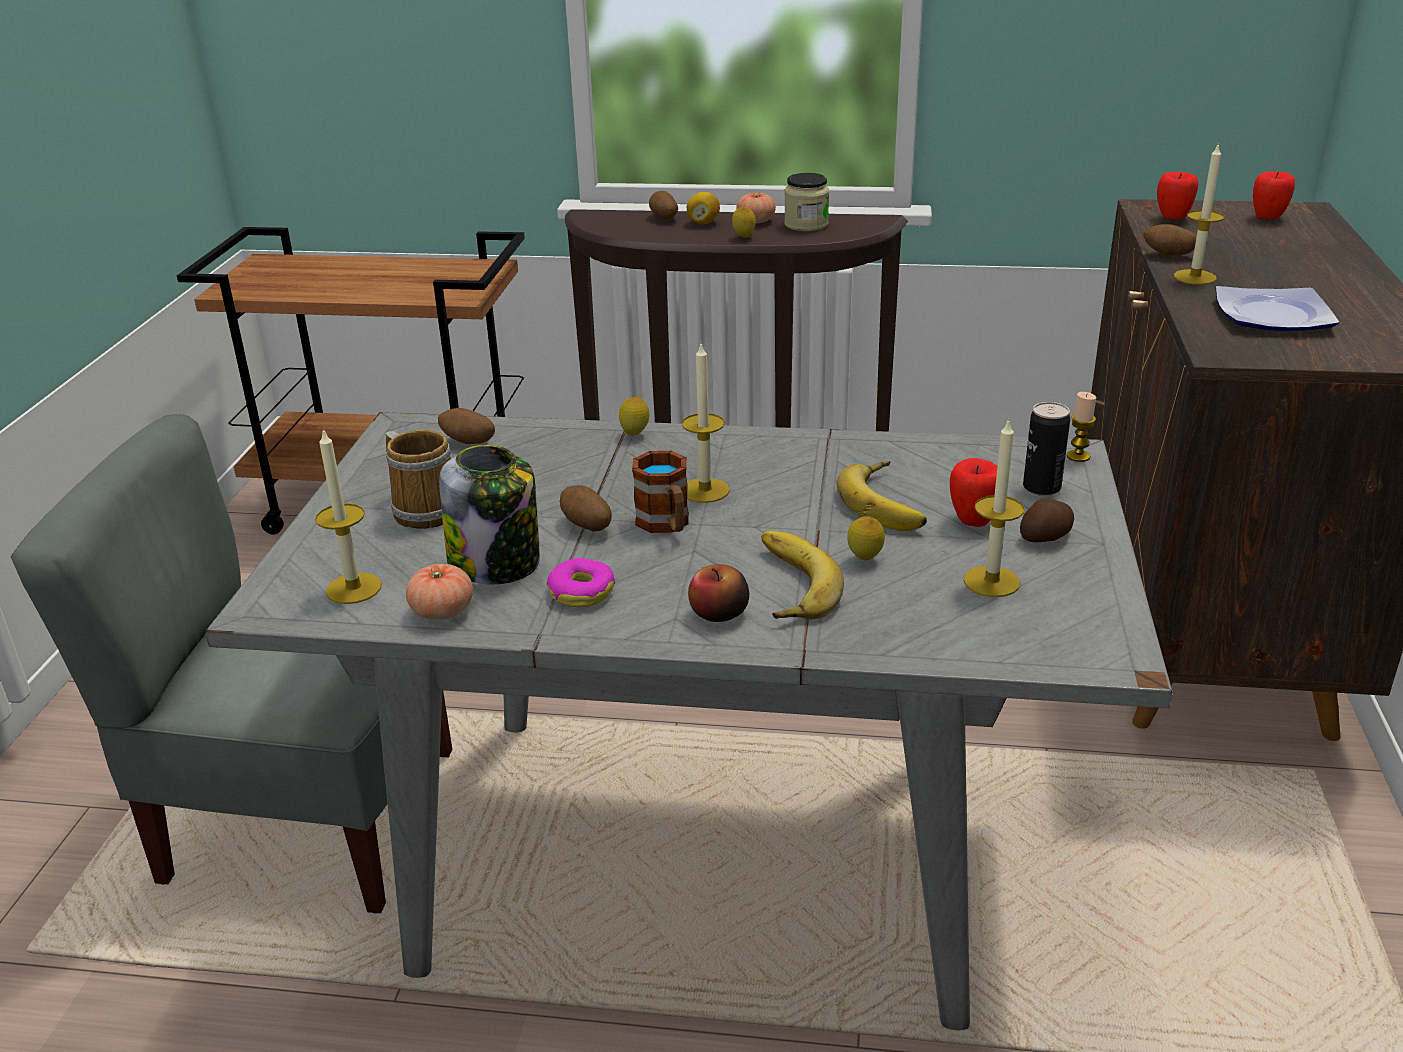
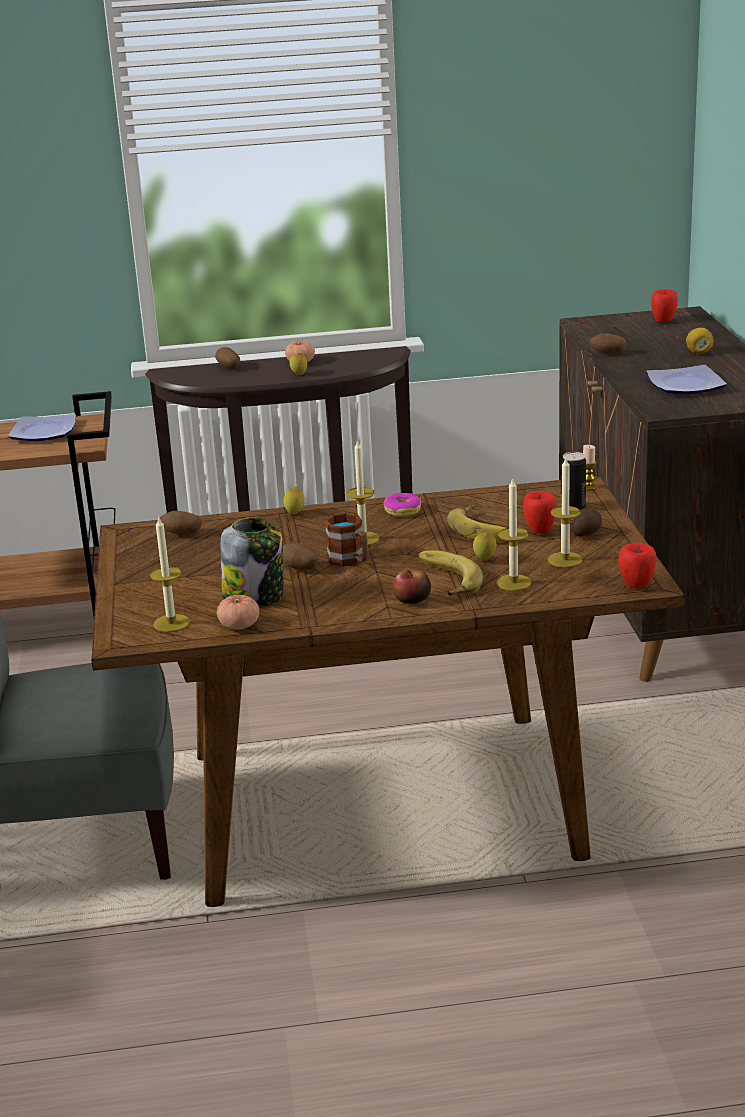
camera: 15 degrees left, 5 degrees down
grey dining table [205,412,1173,1030] -> brown dining table [91,476,685,907]
mug [386,429,451,529] -> none
donut [547,558,615,607] -> donut moved to [383,493,421,517]
lemon [687,192,720,224] -> lemon moved to [686,328,713,354]
jar [784,173,829,231] -> none
apple [1157,172,1198,220] -> apple moved to [618,543,656,589]
candle [1174,143,1225,285] -> candle moved to [496,477,531,591]
none -> plate [8,414,76,441]

